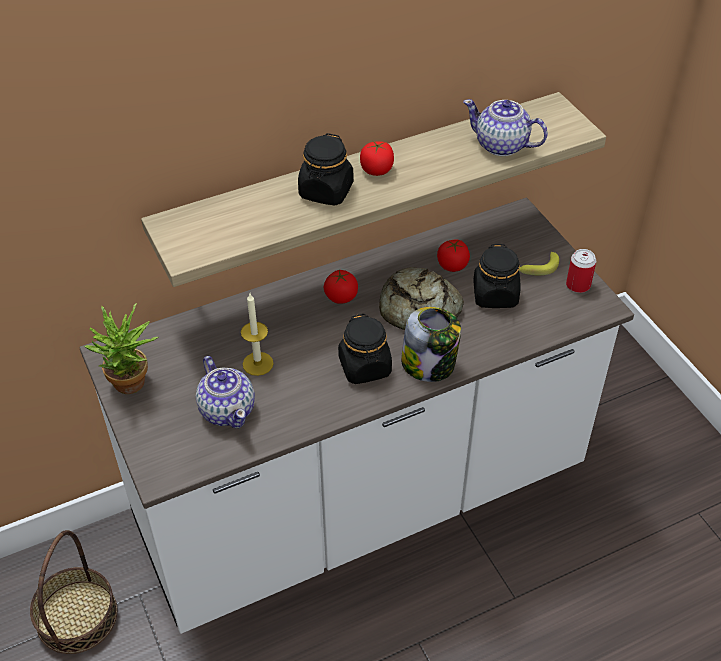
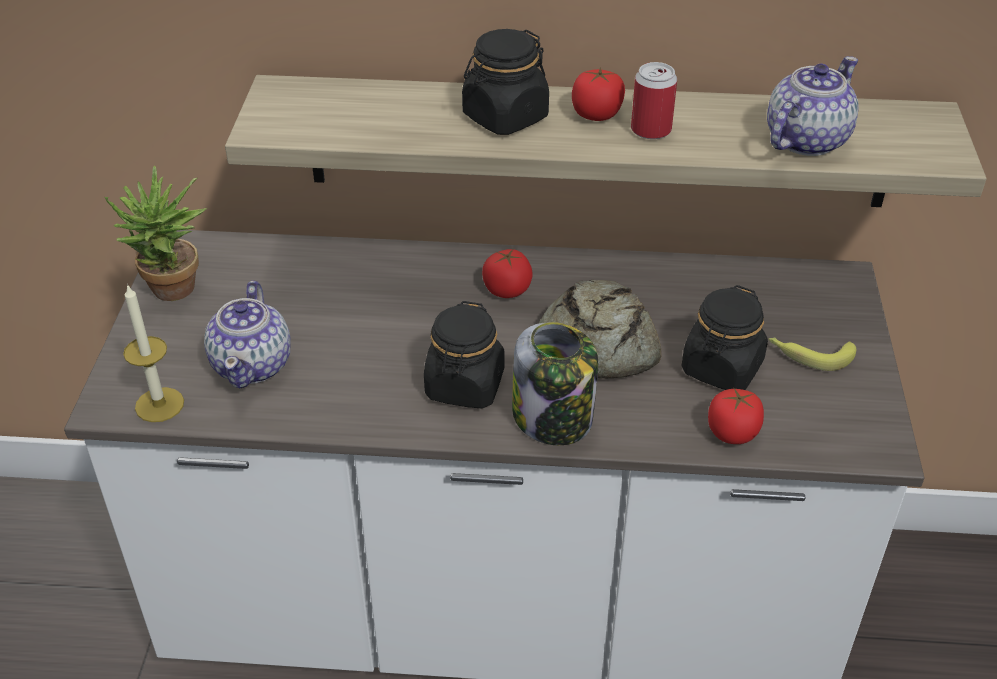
camera: 30 degrees right, 5 degrees down
basket [30,530,117,654] -> none
candle [241,294,274,376] -> candle moved to [123,284,184,422]
tomato [437,240,470,272] -> tomato moved to [708,387,764,444]
teapot [463,99,548,156] -> teapot turned 75 degrees clockwise [767,56,859,156]
can [566,249,596,293] -> can moved to [631,62,677,139]

